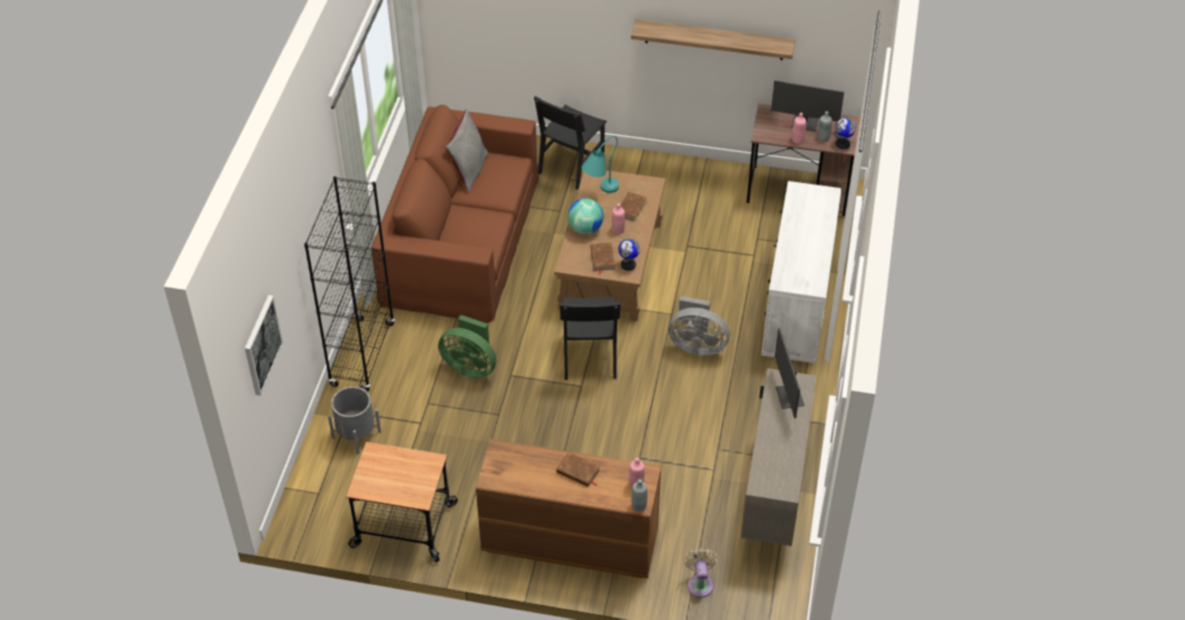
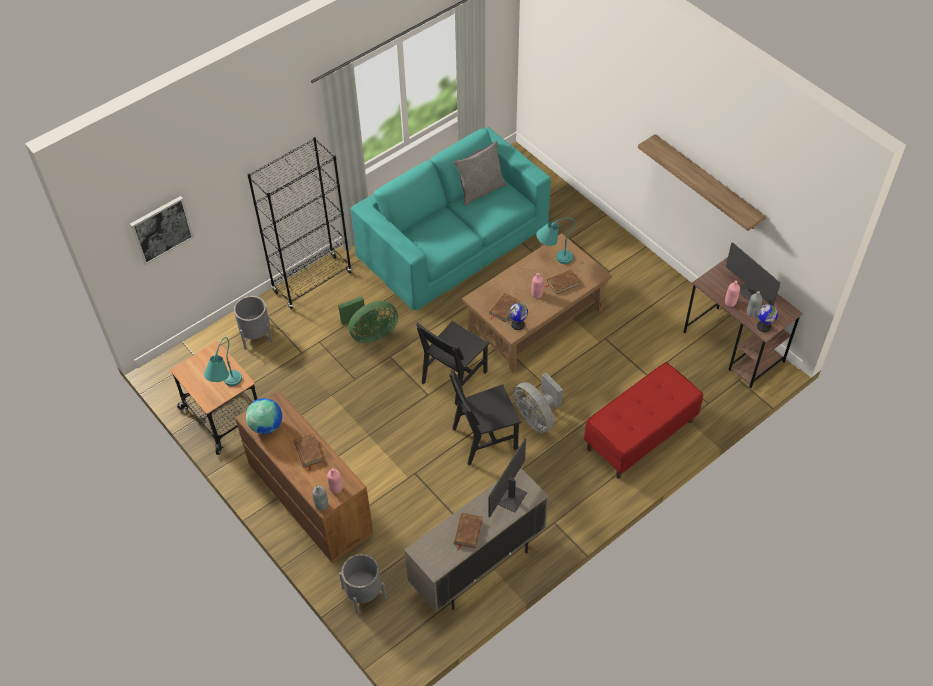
camera: 40 degrees right, 5 degrees up
brown sofa [371,105,539,323] -> turquoise sofa [351,127,551,311]
green fan [438,315,496,378] -> green fan turned 90 degrees counterclockwise [338,296,398,343]
black chair [534,96,607,190] -> black chair moved to [449,369,521,465]
globe [567,198,604,235] -> globe moved to [246,398,282,434]
beige fan [683,548,719,598] -> grey planter [339,554,386,614]
white dresser [761,181,841,363] -> red bench [584,362,703,479]
none -> turquoise table lamp [204,337,242,386]
none -> brown book [454,513,482,551]

